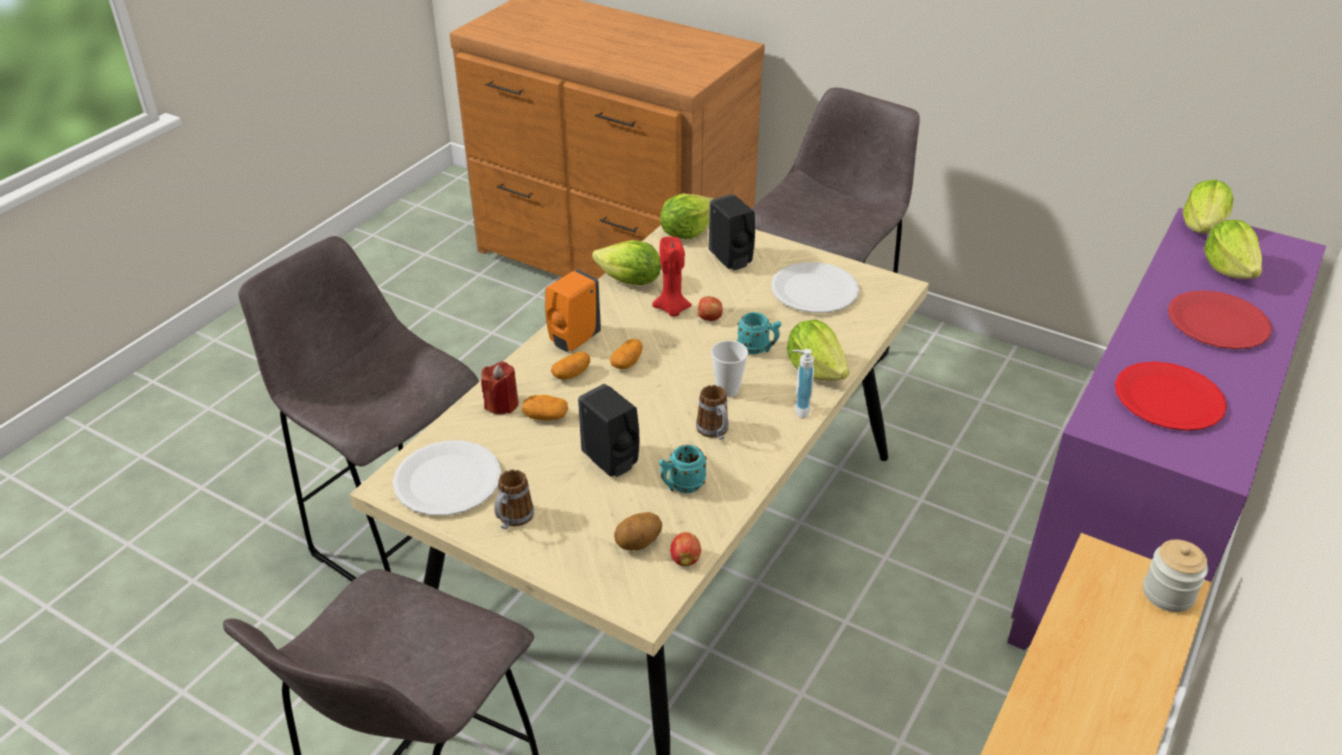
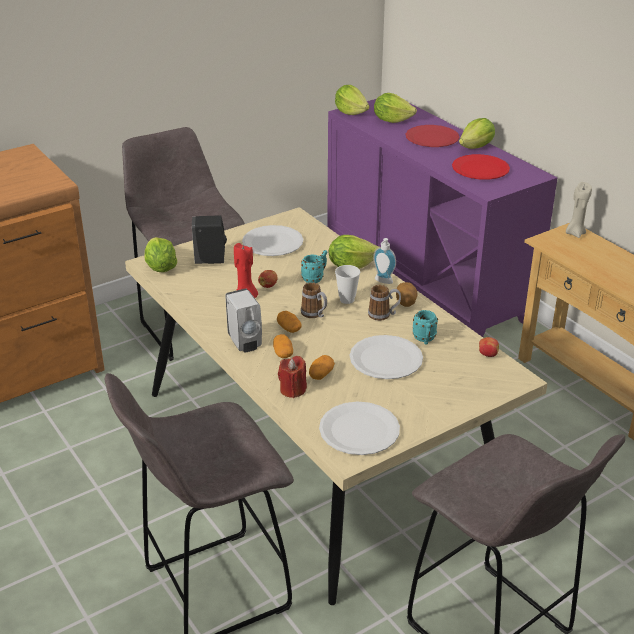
camera: 65 degrees left, 5 degrees down
mug [494,469,534,529] -> mug moved to [301,282,327,318]
orange soap dispenser [545,269,601,352] -> white soap dispenser [225,288,262,352]
black soap dispenser [578,384,639,477] -> white plate [350,335,423,379]
lettuce [592,240,662,285] -> lettuce moved to [459,118,495,149]
potato [614,512,662,551] -> potato moved to [396,282,417,307]
jar [1143,540,1208,612] -> beige candle [566,182,592,238]

